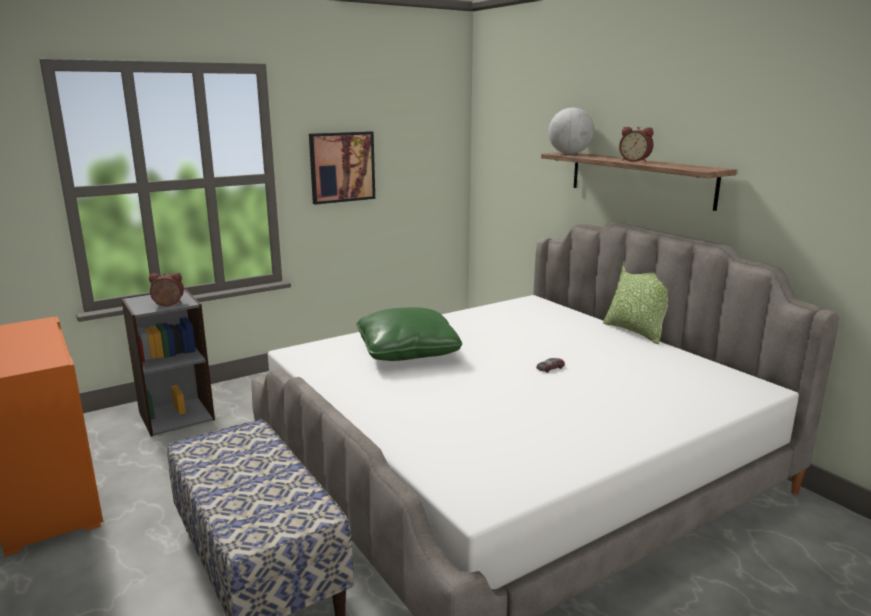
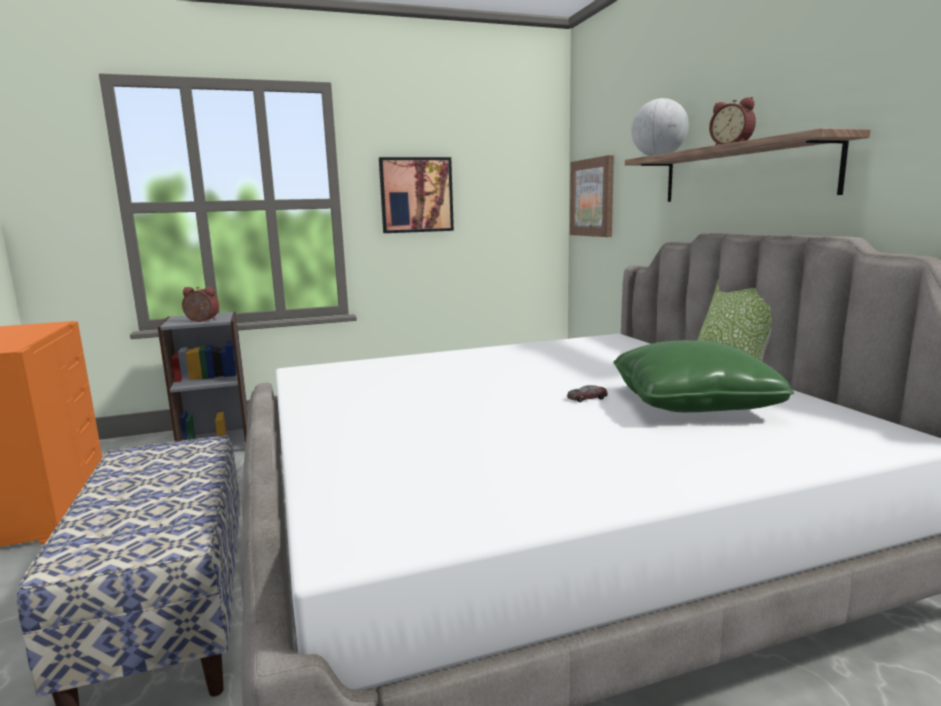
camera: 15 degrees right, 5 degrees down
green pillow [356,307,462,361] -> green pillow moved to [613,340,794,412]
none -> picture [570,155,614,237]

